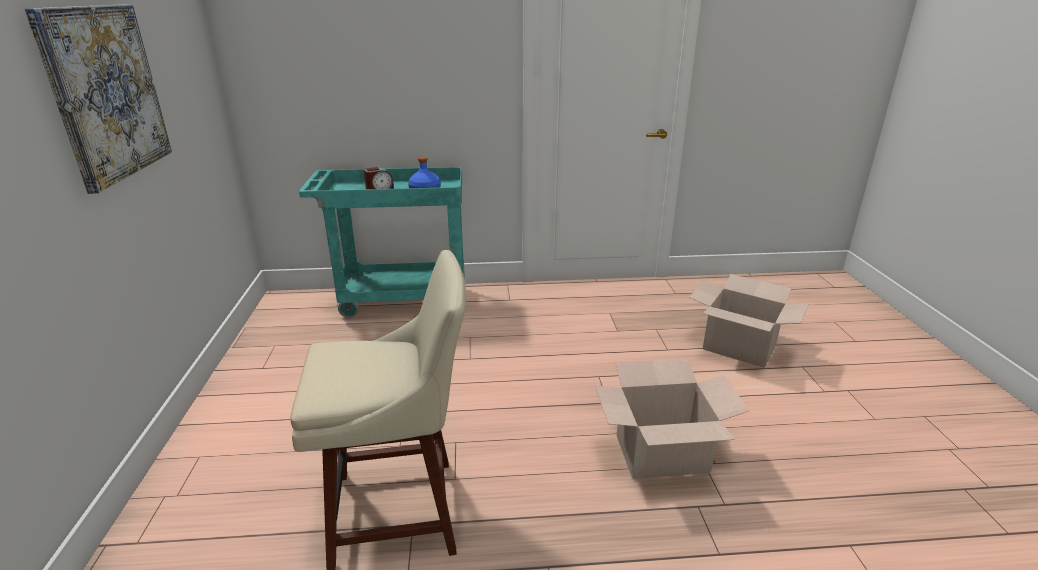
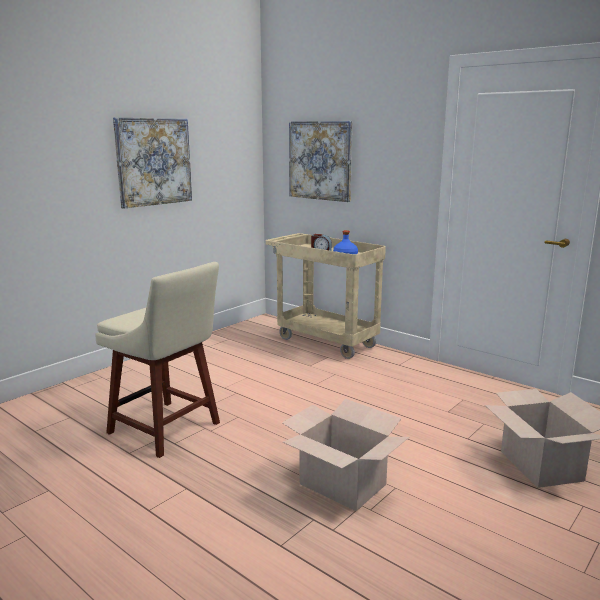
camera: 45 degrees right, 10 degrees down
turquoise cart [299,167,465,318] -> beige cart [266,233,386,359]
none -> picture [289,121,352,202]

